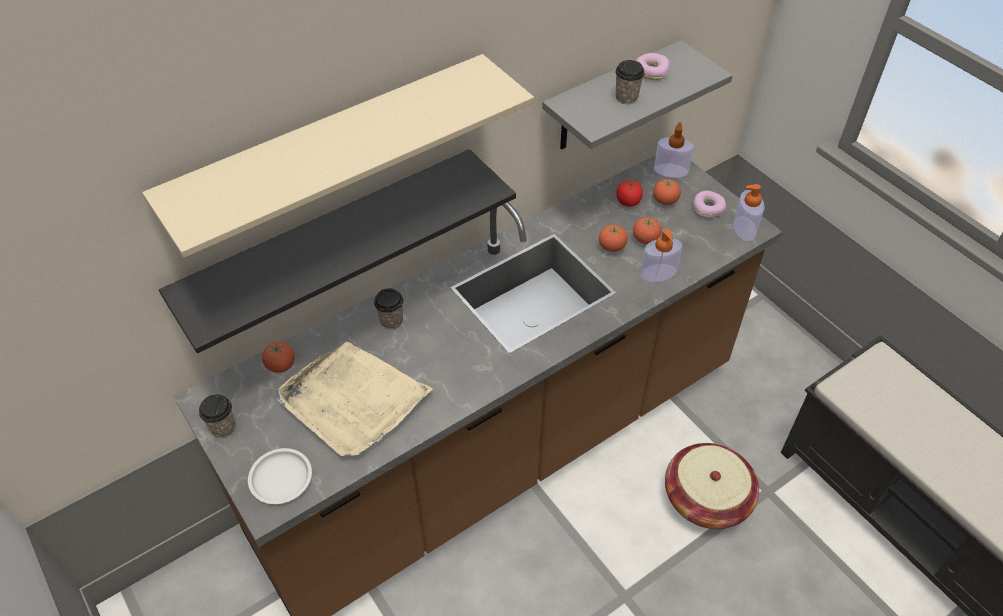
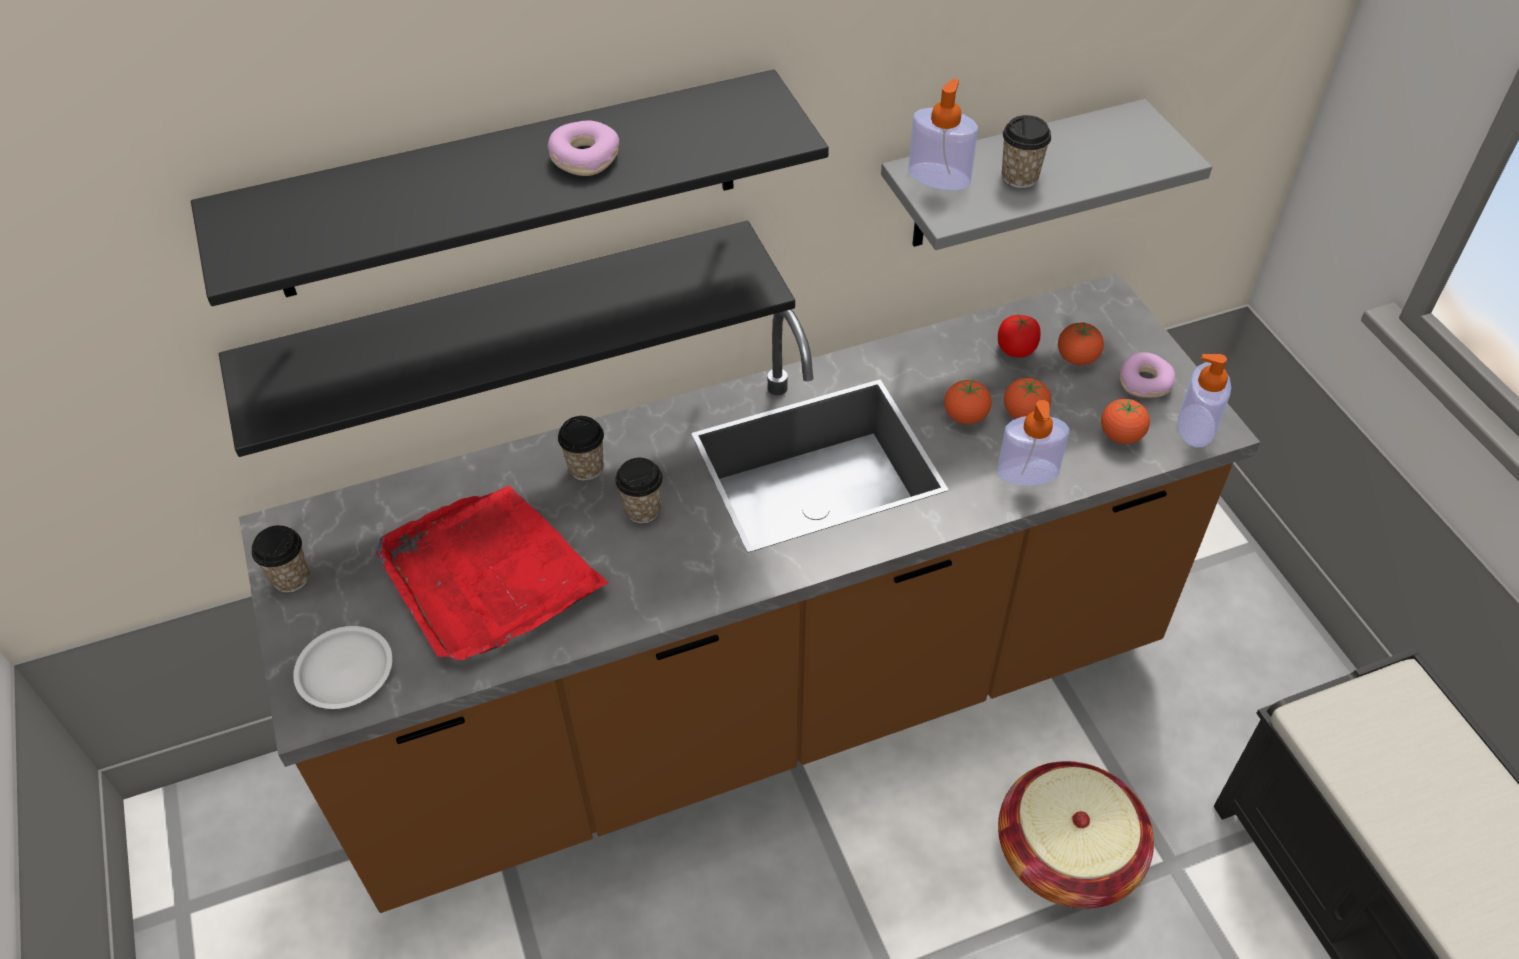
camera: 15 degrees right, 0 degrees up
beige shelf [142,54,534,258] -> black shelf [191,70,829,306]
tomato [262,342,295,373] -> tomato moved to [1101,398,1150,444]
beige tray [277,342,433,456] -> red tray [376,486,608,660]
donut [636,53,670,80] -> donut moved to [548,120,619,176]
soap dispenser [654,122,694,178] -> soap dispenser moved to [908,79,978,190]
none -> cup [615,458,663,523]

